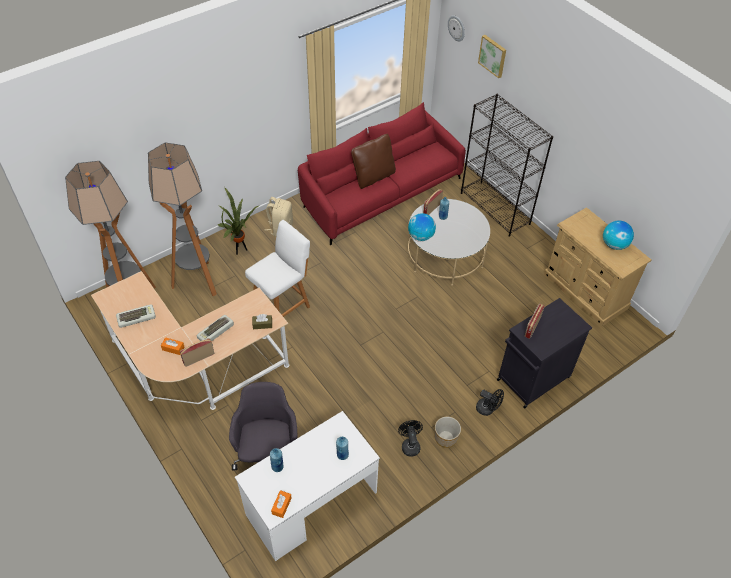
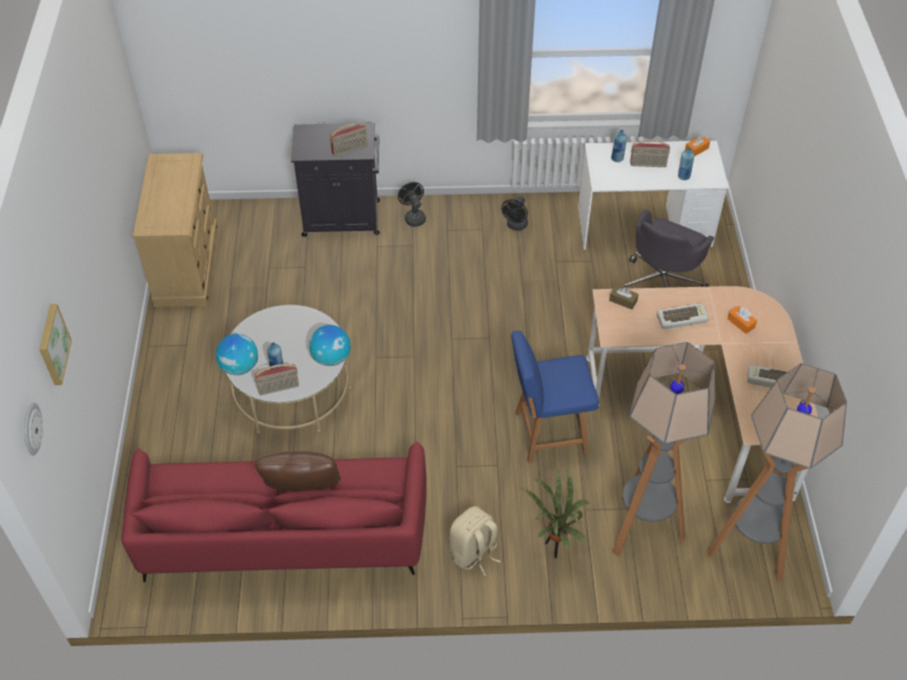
camera: 145 degrees left, 0 degrees up
radio [180,338,214,367] -> radio moved to [630,140,670,167]
white chair [245,220,310,330] -> blue chair [511,331,599,463]
planter [435,417,461,448] -> none
black bookcase [461,94,553,237] -> none
globe [603,220,634,250] -> globe moved to [216,334,258,375]

